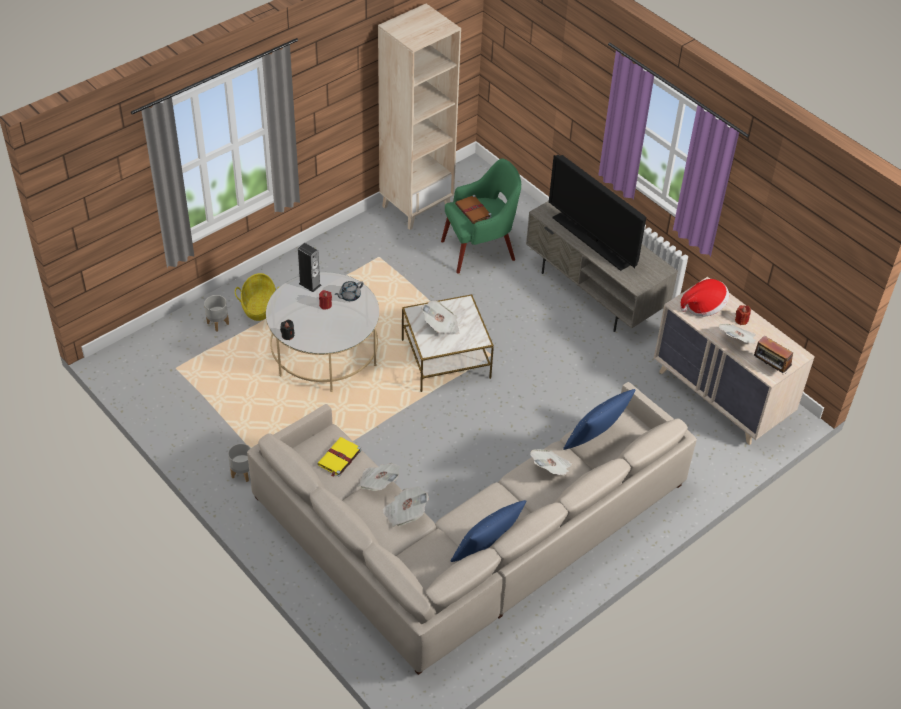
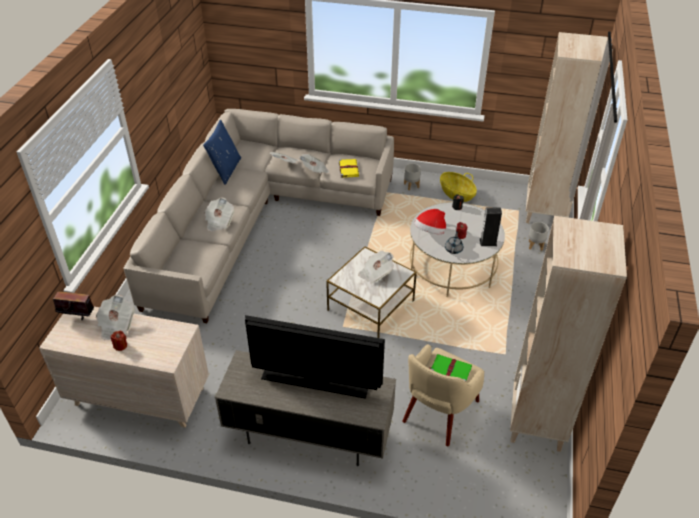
camera: 145 degrees right, 5 degrees down
basket [235,273,280,321] -> basket moved to [440,172,477,202]
green armchair [441,158,521,274] -> beige armchair [402,344,484,447]
brown book [455,195,492,224] -> green book [429,354,472,382]
blue pillow [563,389,636,450] -> none
hat [680,279,729,317] -> hat moved to [414,209,446,234]
none -> beige bookcase [526,32,608,223]

